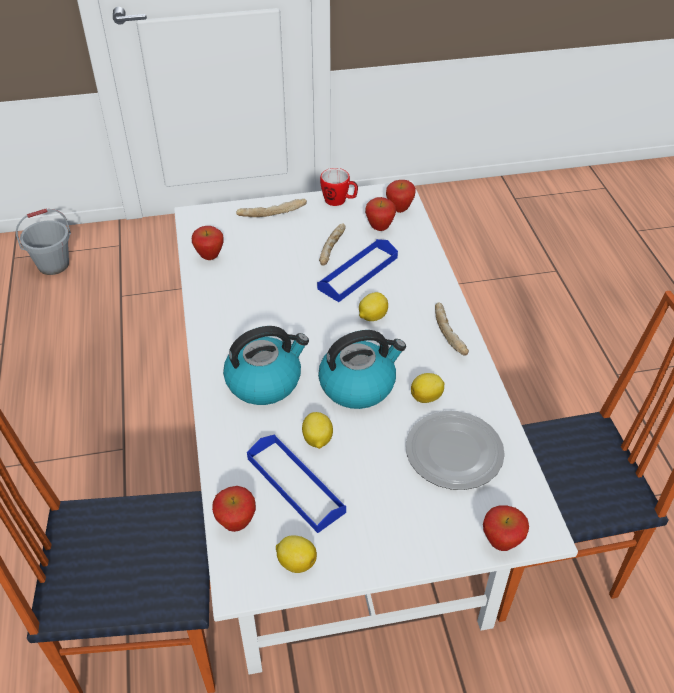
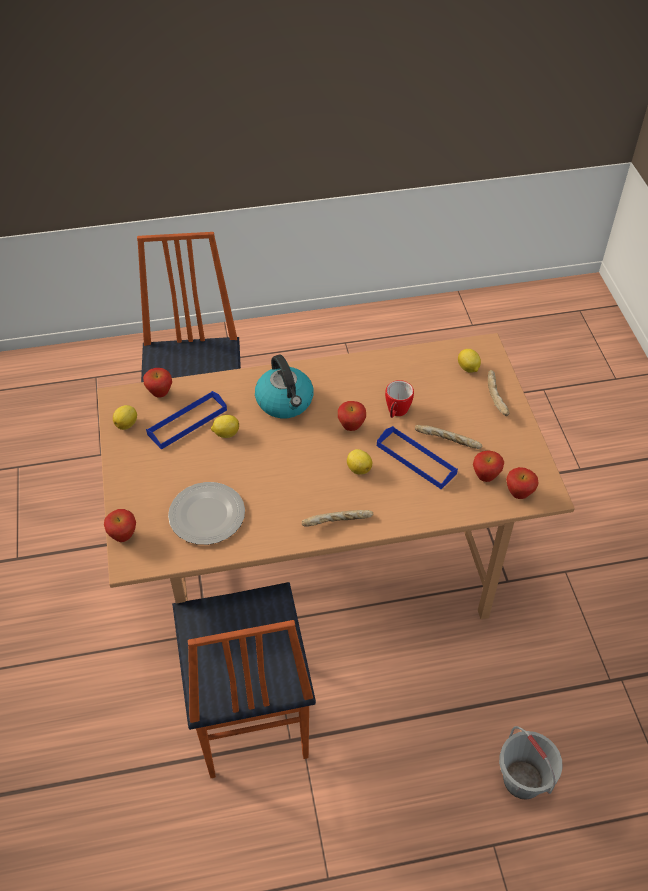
camera: 90 degrees right, 5 degrees up
grey bucket [16,209,71,275] -> grey bucket moved to [499,726,563,800]
white dining table [174,181,578,675] -> brown dining table [97,333,575,619]
apple [192,226,224,260] -> apple moved to [338,401,366,431]
kettle [318,330,406,409] -> none
mug [320,168,358,206] -> mug moved to [385,380,414,418]
lemon [411,373,445,403] -> lemon moved to [458,349,481,373]

